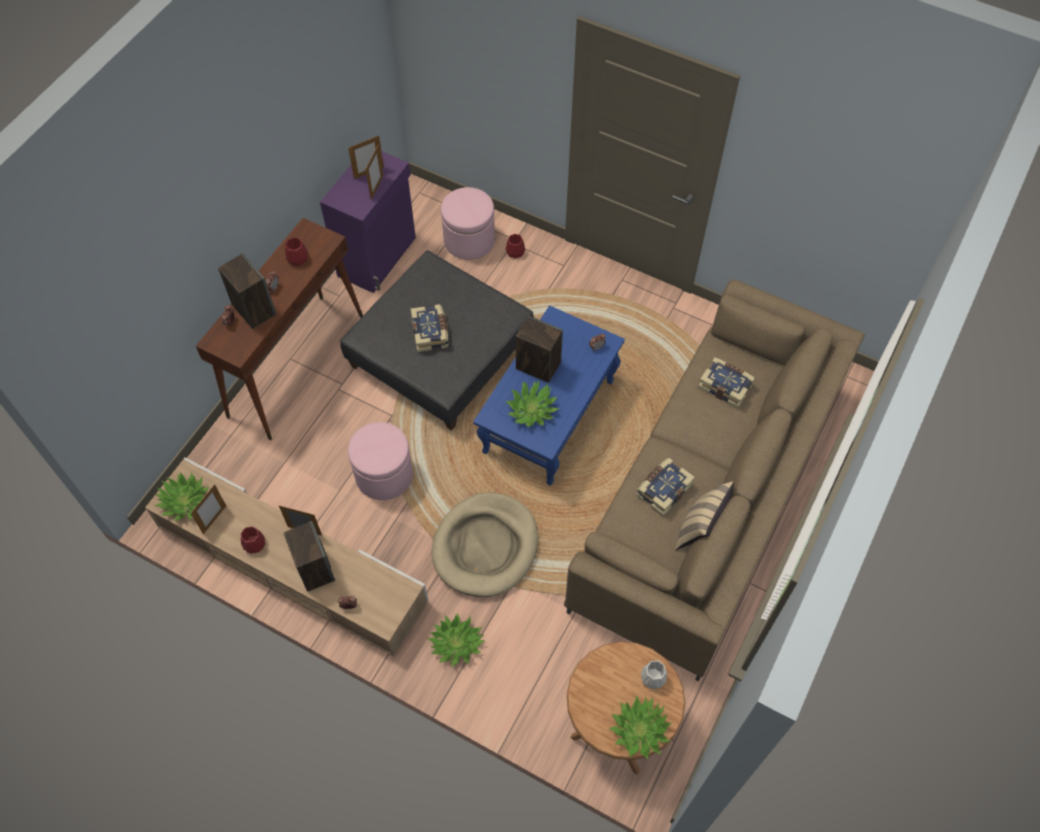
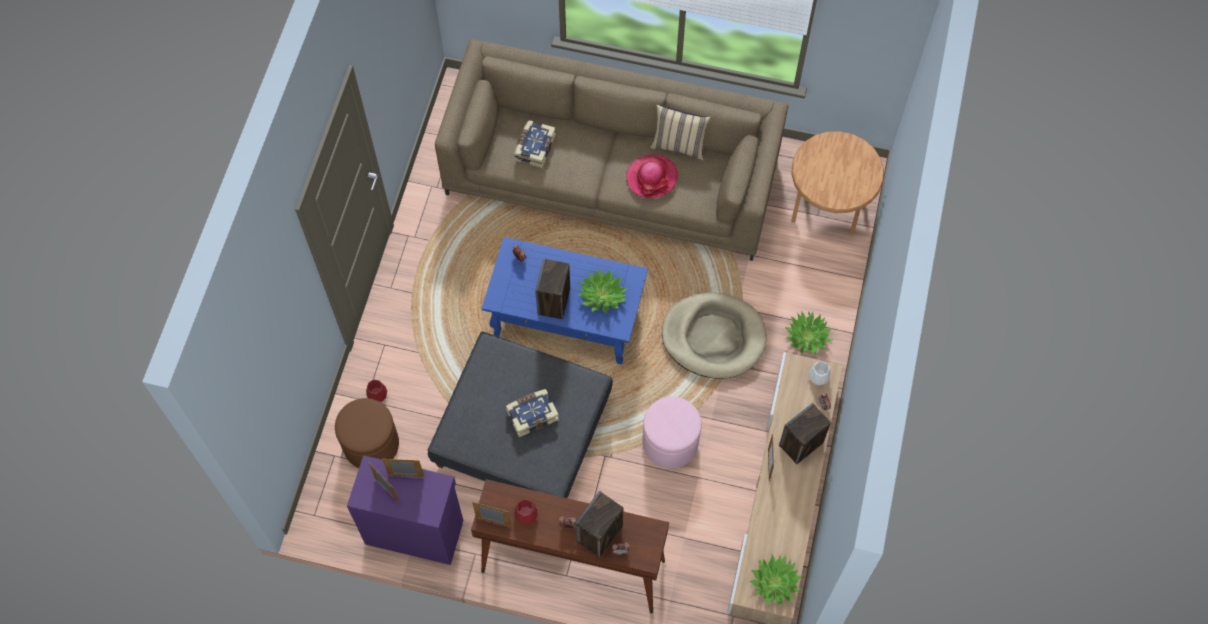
camera: 105 degrees left, 5 degrees up
picture frame [191,484,226,534] -> picture frame moved to [472,502,511,527]
red vase [241,526,265,554] -> none
pink ottoman [441,187,495,260] -> brown ottoman [335,398,399,468]
potted plant [609,696,673,759] -> none
book [636,458,695,517] -> hat [626,154,678,198]
white vase [641,660,667,689] -> white vase moved to [809,361,830,386]

